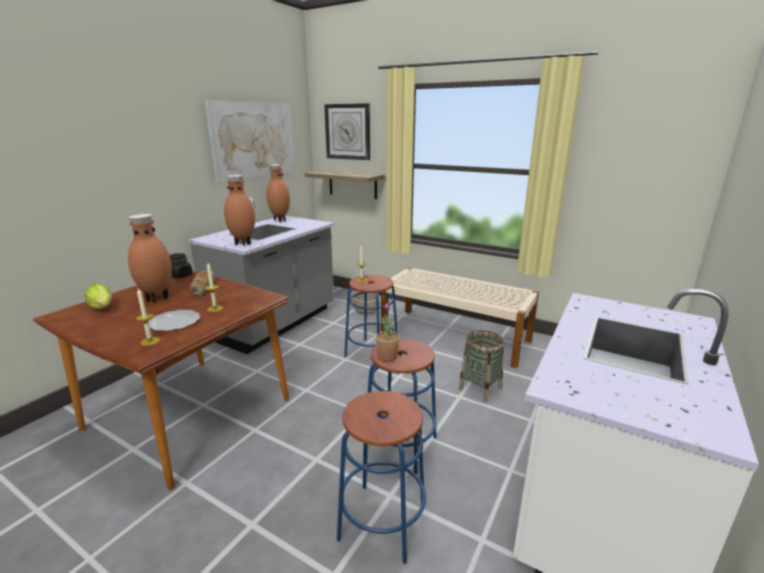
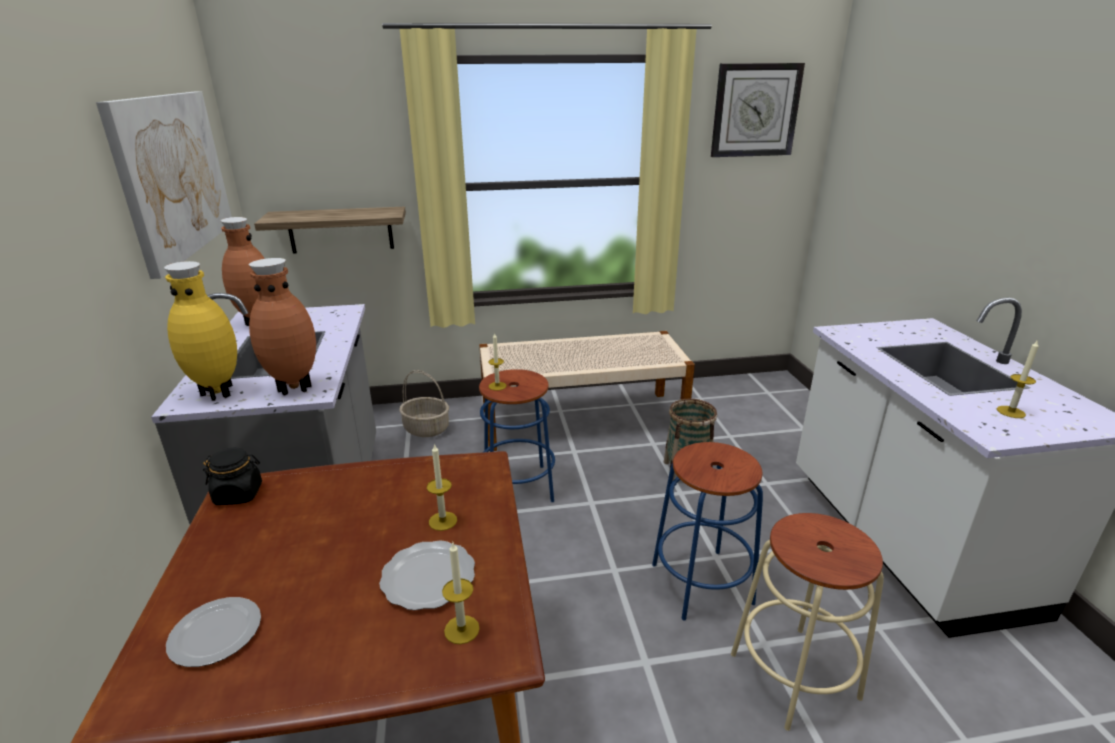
camera: 40 degrees left, 5 degrees up
lettuce [85,284,112,309] -> plate [166,597,261,667]
brown vase [128,214,172,303] -> none
bread [190,270,215,296] -> none
wall clock [324,103,370,160] -> wall clock moved to [711,63,805,157]
blue stool [337,391,426,564] -> beige stool [731,513,884,731]
potted plant [376,303,399,362] -> none
none -> yellow vase [164,261,237,401]
none -> candle [997,339,1039,418]

